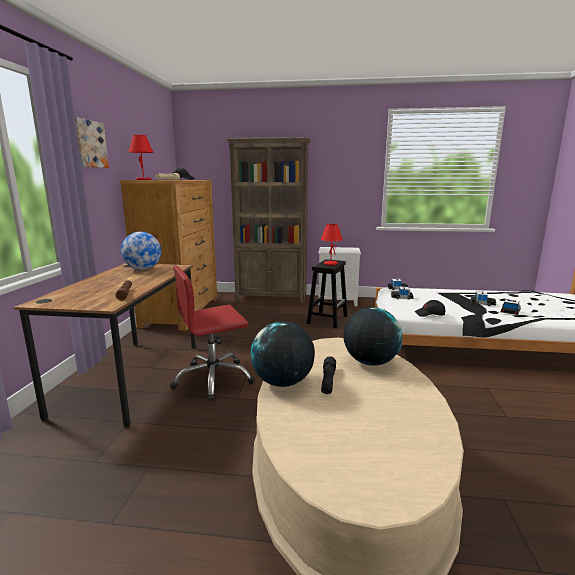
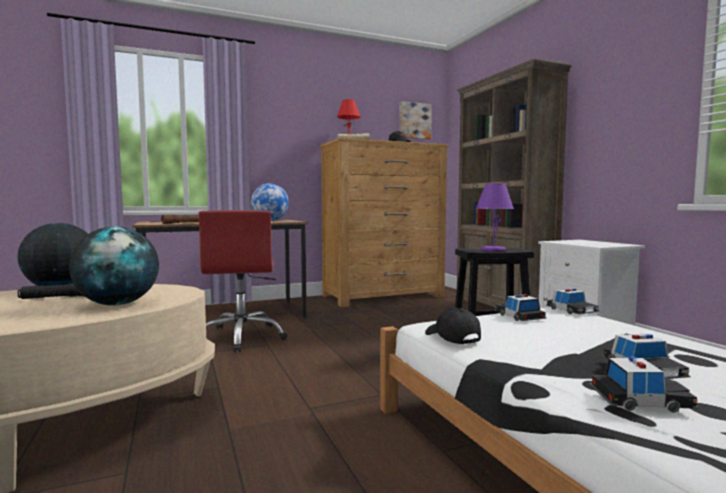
camera: 60 degrees right, 10 degrees down
picture [75,117,109,168] -> picture moved to [399,101,432,140]
red office chair [170,266,255,402] -> red office chair turned 135 degrees counterclockwise [198,210,288,352]
red table lamp [321,224,343,265] -> purple table lamp [476,183,514,252]

